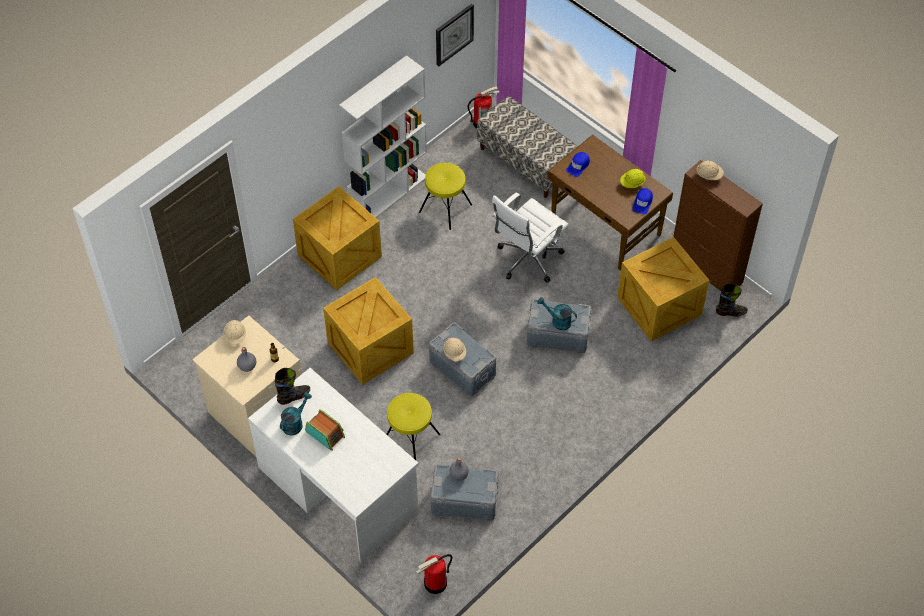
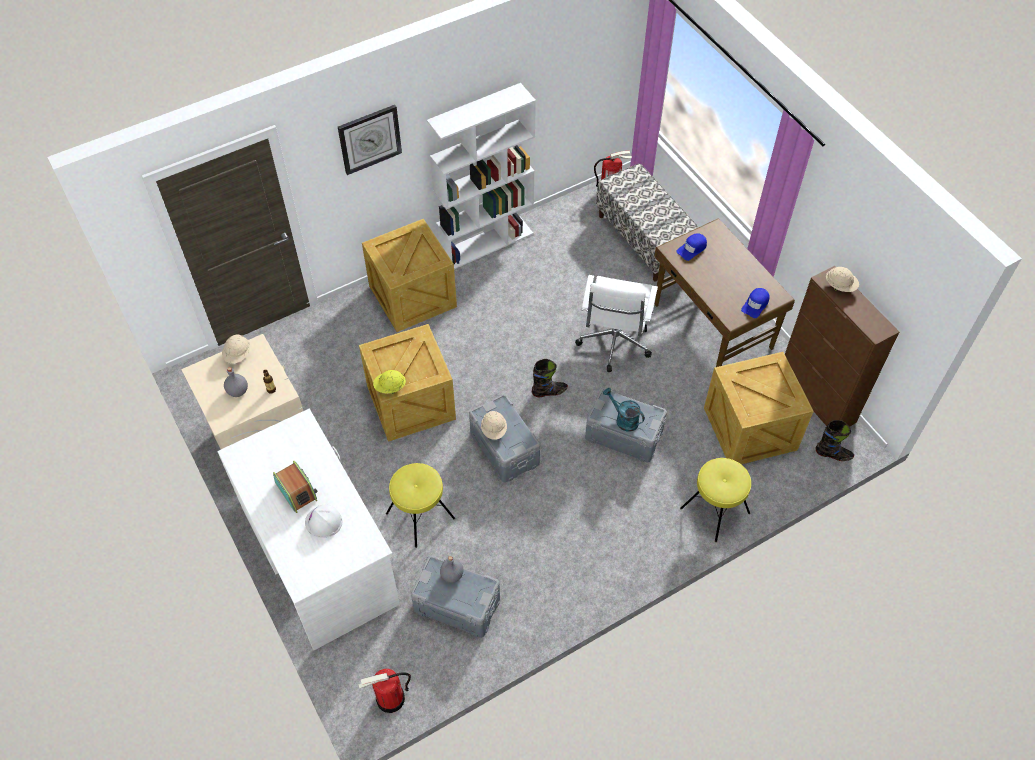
camera: 15 degrees right, 0 degrees up
black boot [275,368,310,405] -> black boot moved to [532,359,568,397]
turquoise watering can [280,392,312,435] -> none
yellow stool [419,163,472,230] -> yellow stool moved to [680,458,751,542]
wall clock [436,4,474,66] -> wall clock moved to [338,105,402,175]
white office chair [492,193,569,283] -> white office chair turned 45 degrees counterclockwise [575,275,658,372]
yellow hard hat [620,169,646,188] -> yellow hard hat moved to [373,370,406,394]
none -> white hard hat [305,505,342,538]

